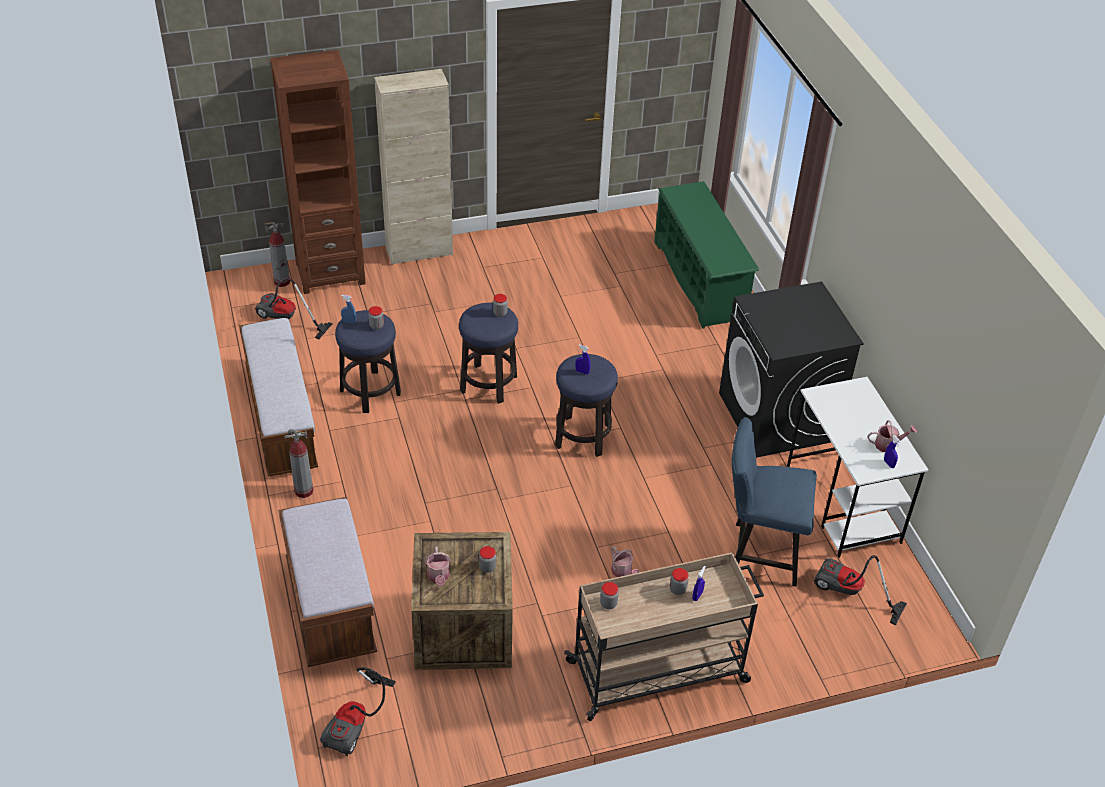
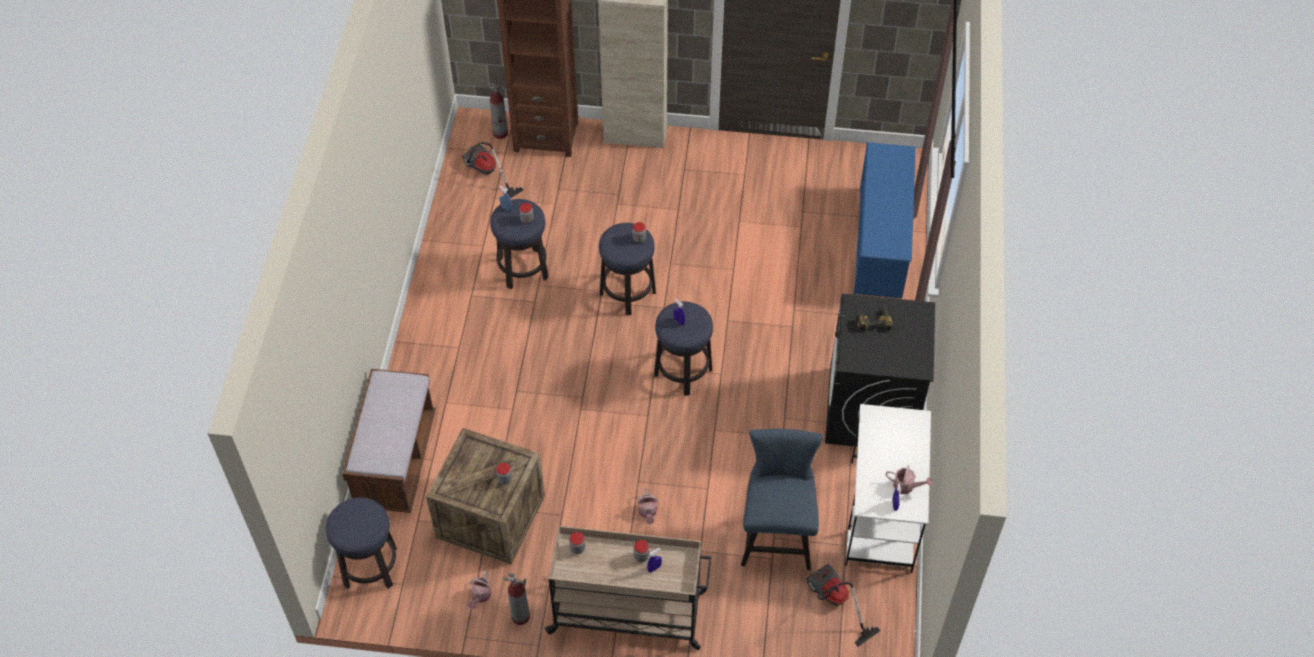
camera: 25 degrees right, 10 degrees up
bench [239,318,318,477] -> none
fire extinguisher [285,429,313,498] -> fire extinguisher moved to [504,573,530,625]
vacuum cleaner [320,667,396,756] -> stool [326,497,397,589]
watering can [425,546,451,586] -> watering can moved to [468,571,491,610]
green shoe rack [654,181,759,329] -> blue shoe rack [853,142,916,298]
blue chair [732,417,817,587] -> blue chair turned 60 degrees clockwise [741,429,824,570]
none -> power drill [856,305,893,331]

